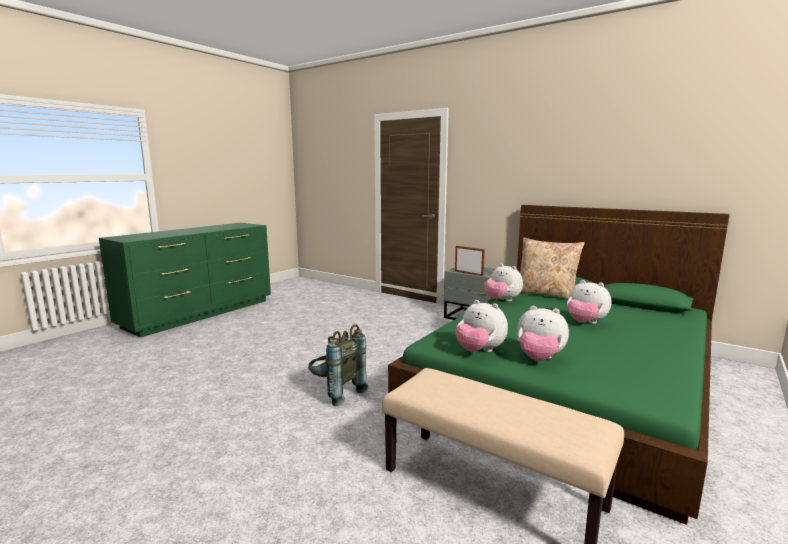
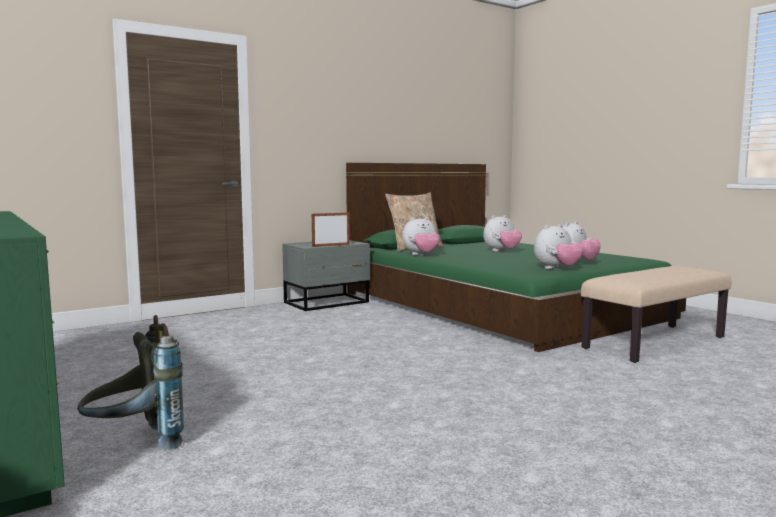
camera: 70 degrees left, 5 degrees down
grey backpack [308,324,368,406] -> grey backpack moved to [77,315,184,450]

